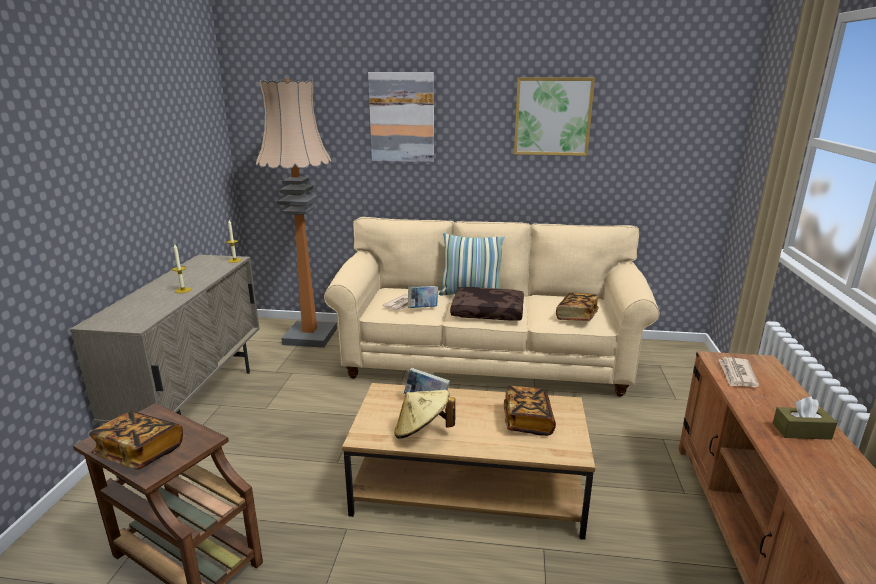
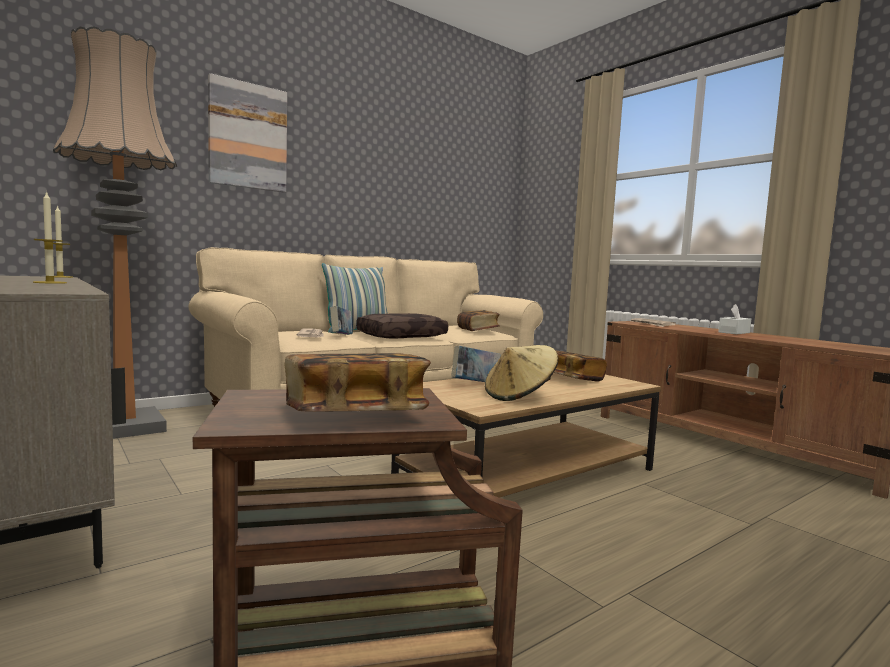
camera: 45 degrees left, 15 degrees down
picture [514,77,595,156] -> none
brown tissue box [772,397,837,440] -> white tissue box [718,304,751,334]

